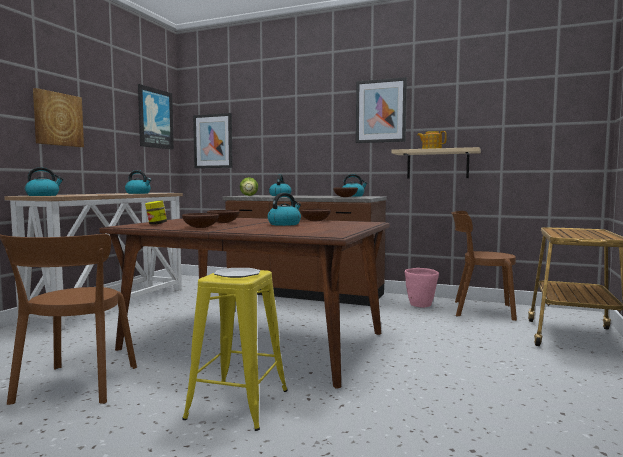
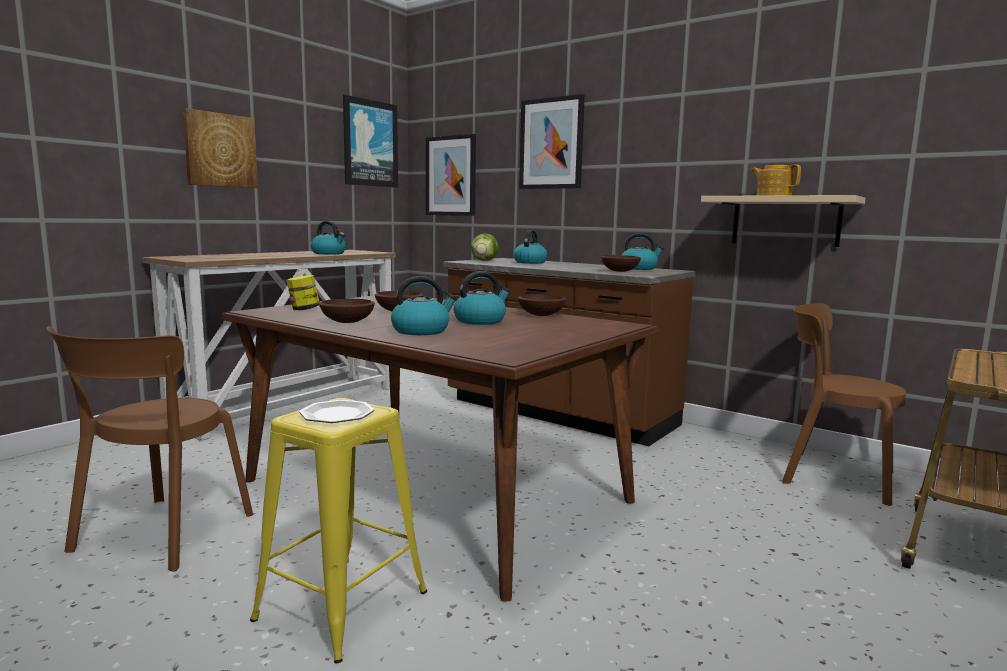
camera: 15 degrees right, 5 degrees up
kettle [25,167,64,196] -> kettle moved to [391,276,457,335]
picture [356,77,407,143] -> picture moved to [519,94,585,189]
pink planter [405,268,439,308] -> none

